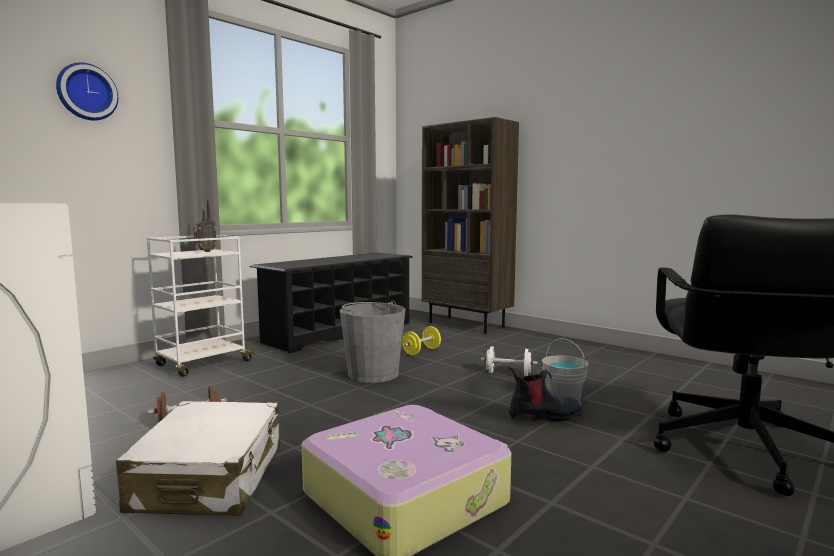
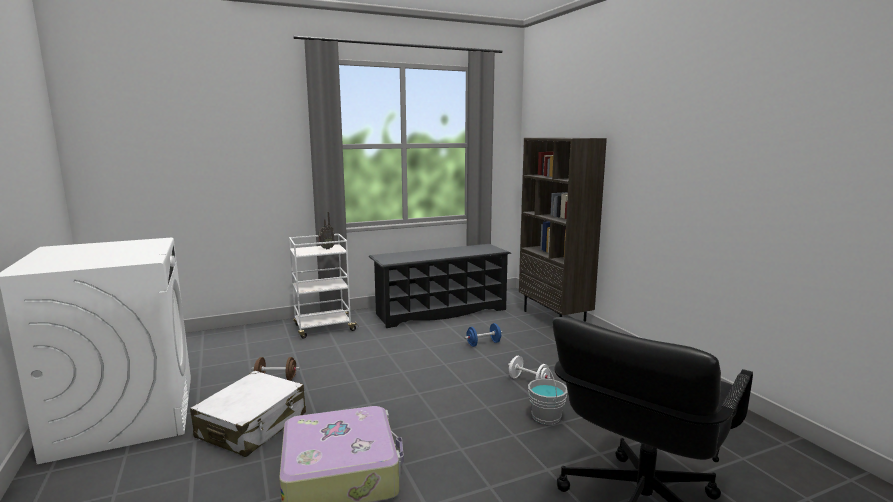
camera: 25 degrees right, 5 degrees up
wall clock [56,62,118,121] -> none
grey bucket [340,301,406,383] -> none
yellow dumbbell [402,326,441,355] -> blue dumbbell [465,323,503,347]
boot [508,365,583,422] -> none

